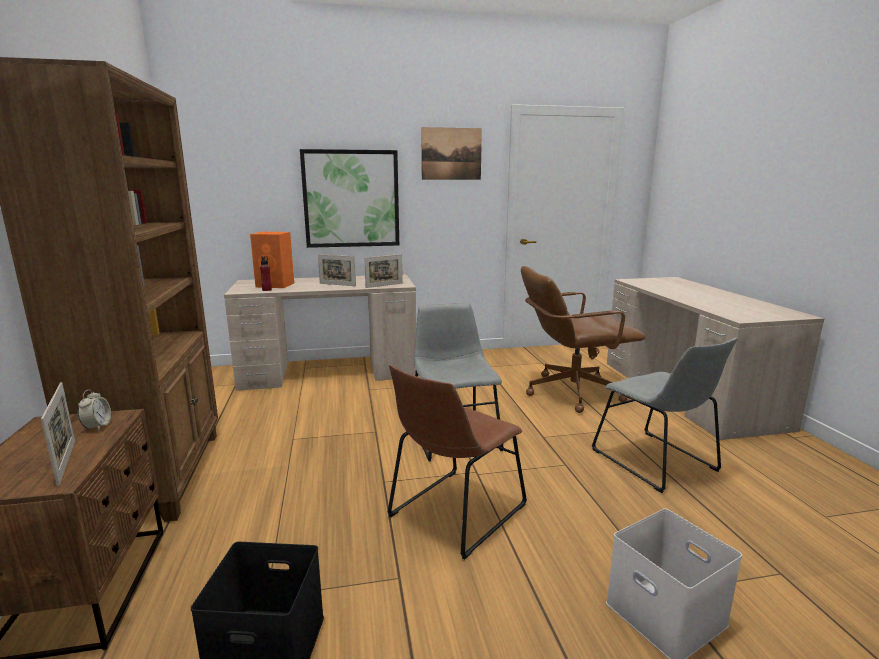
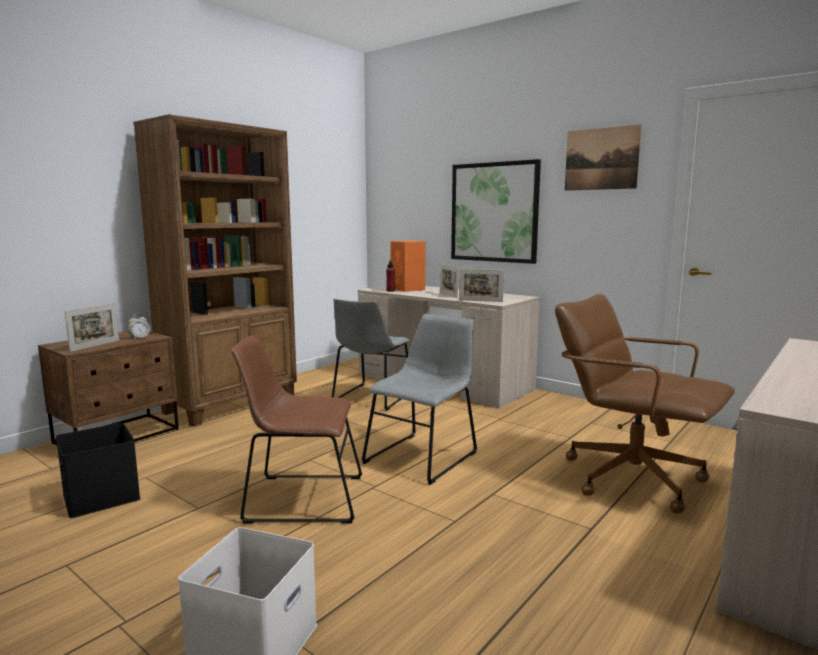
camera: 50 degrees right, 5 degrees down
grey chair [592,337,738,493] -> grey chair moved to [332,299,410,411]

